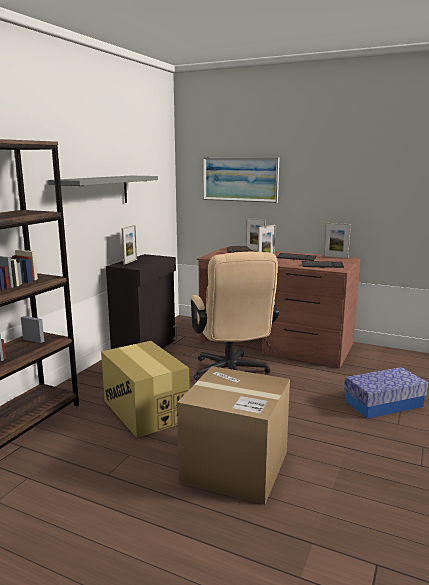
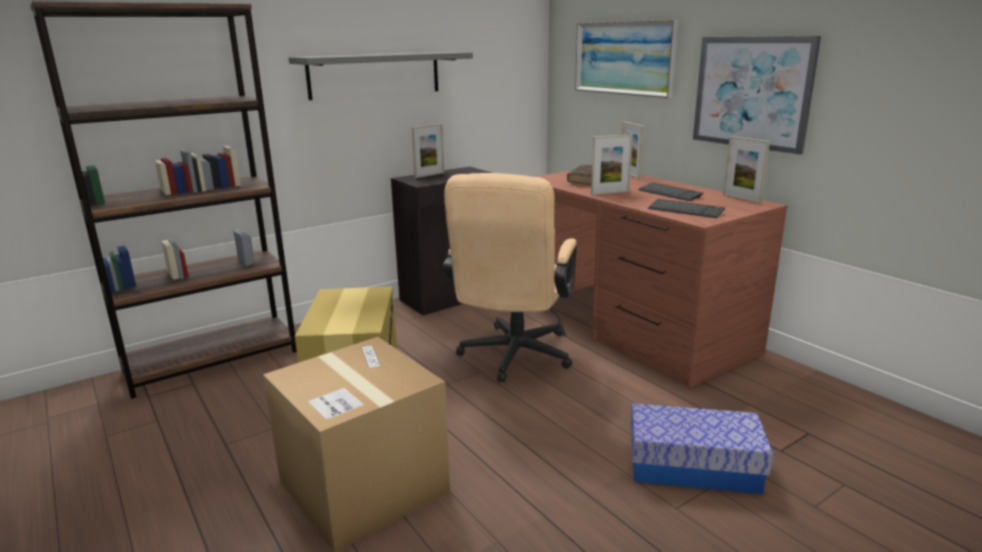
camera: 30 degrees right, 5 degrees up
none -> picture [693,36,821,155]

